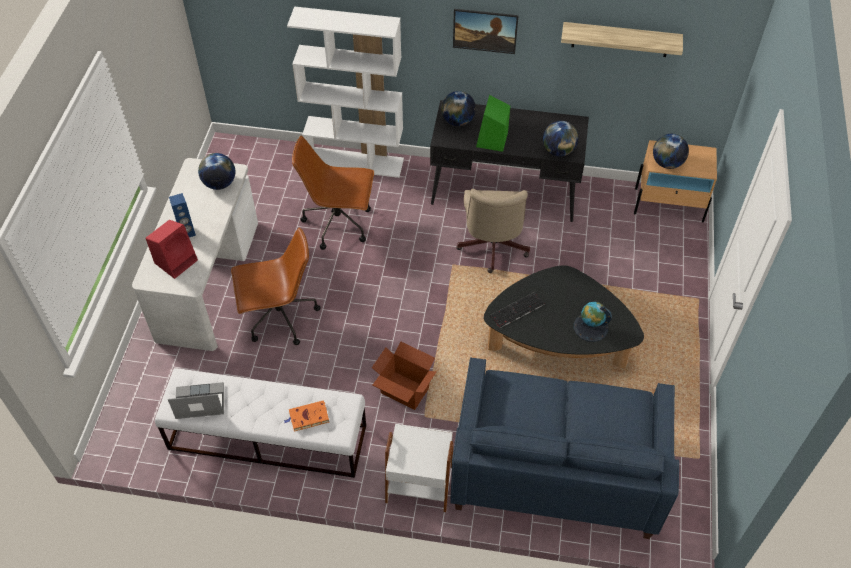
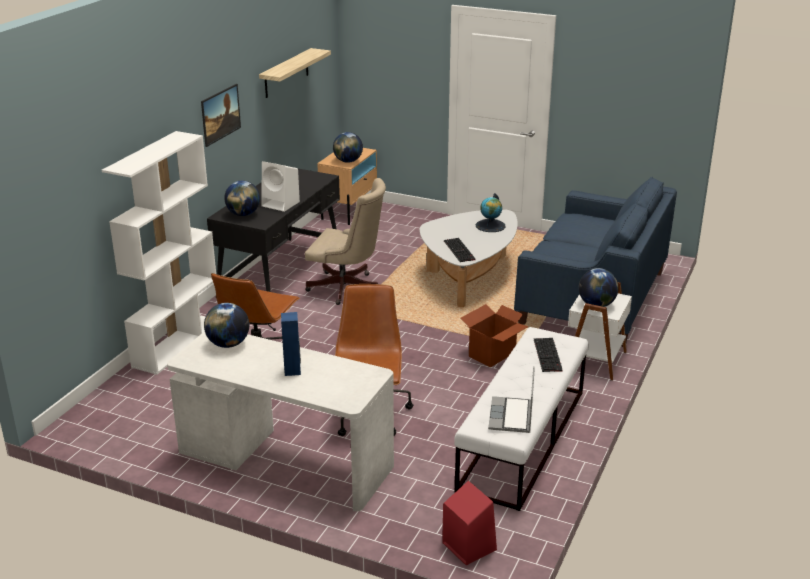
camera: 75 degrees left, 25 degrees down
red speaker [146,220,198,279] -> red speaker moved to [442,481,497,565]
orange book [284,400,329,431] -> keyboard [534,338,563,372]
green speaker [476,95,510,152] -> white speaker [261,161,300,212]
black coffee table [484,266,644,368] -> white coffee table [420,209,518,307]
globe [543,121,578,156] -> globe moved to [579,268,619,307]

